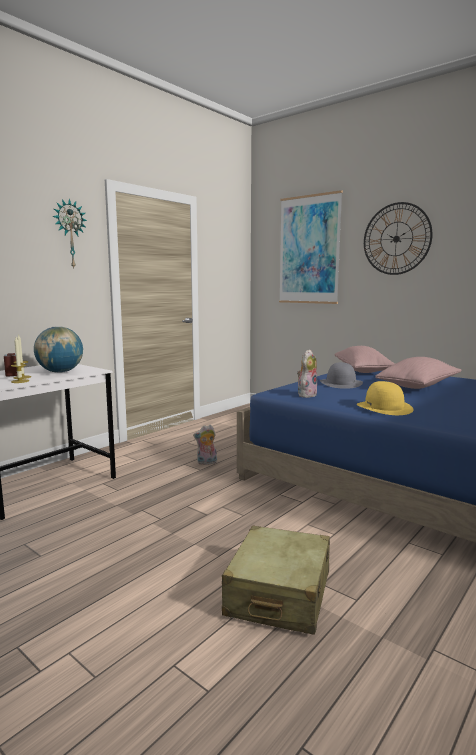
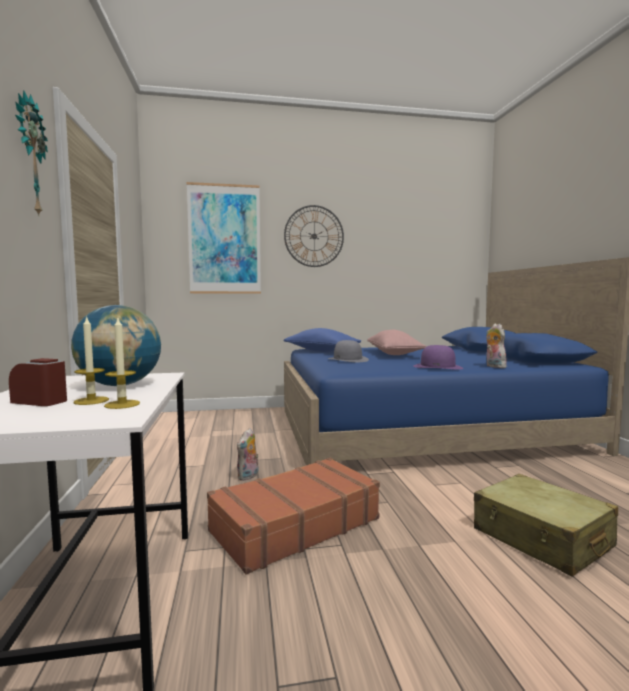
camera: 50 degrees left, 5 degrees down
plush toy [297,349,317,398] -> plush toy moved to [486,324,507,368]
pink pillow [335,346,395,373] -> blue pillow [284,328,361,352]
yellow hat [356,381,413,415] -> purple hat [413,345,463,370]
none -> brown suitcase [207,457,380,575]

